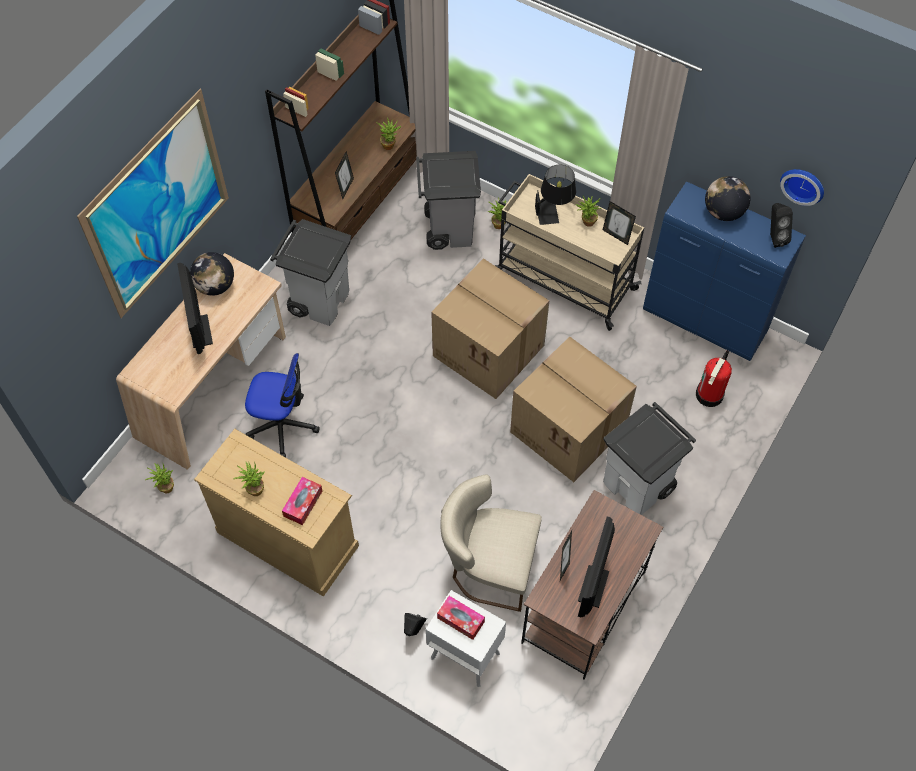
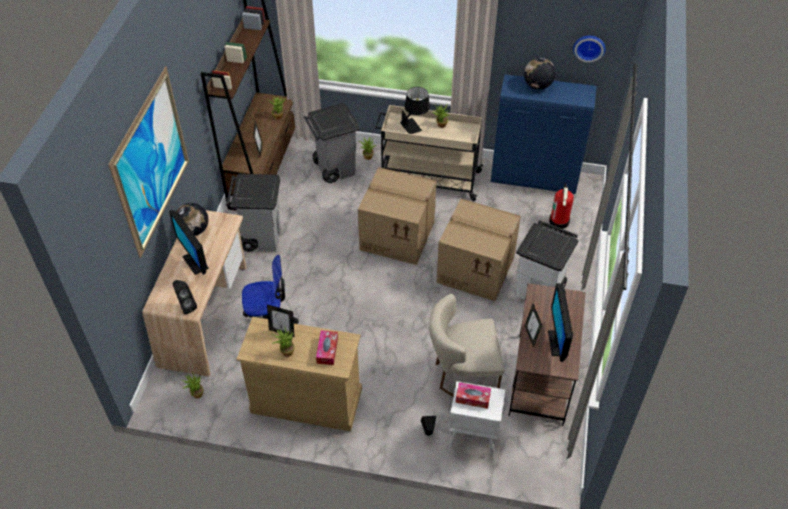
camera: 20 degrees left, 10 degrees down
picture frame [603,201,636,245] -> picture frame moved to [267,305,294,337]
black speaker [770,203,793,248] -> black speaker moved to [173,280,197,315]

